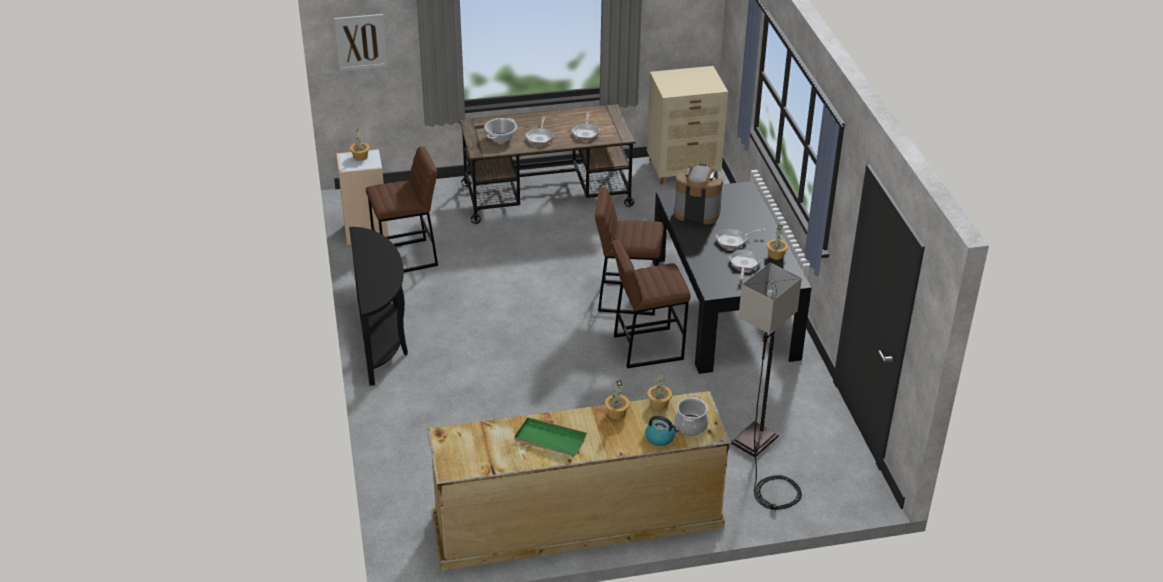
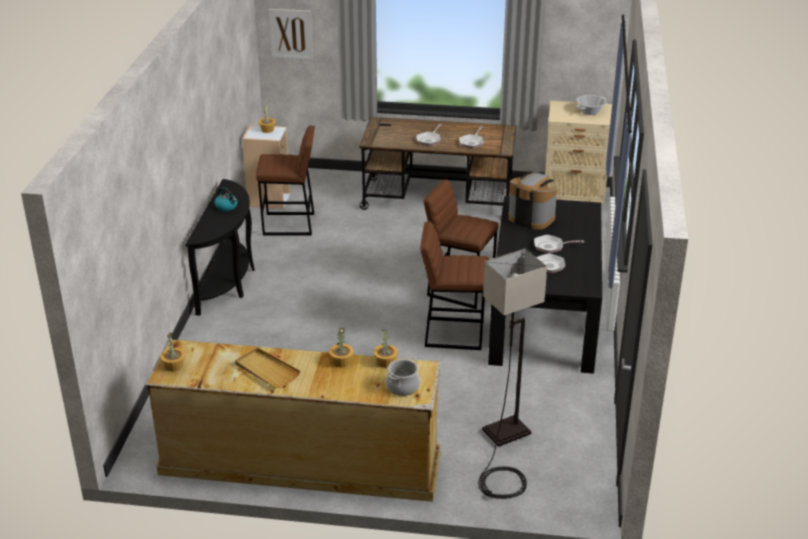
camera: 20 degrees right, 5 degrees down
cooking pot [484,118,517,142] -> cooking pot moved to [576,95,607,115]
green tray [514,417,587,457] -> beige tray [235,348,300,389]
kettle [645,415,679,446] -> kettle moved to [214,187,238,211]
potted plant [766,225,788,260] -> potted plant moved to [160,332,185,372]

